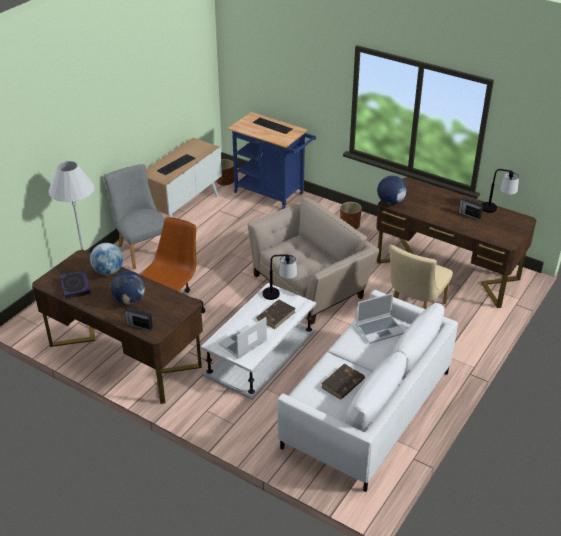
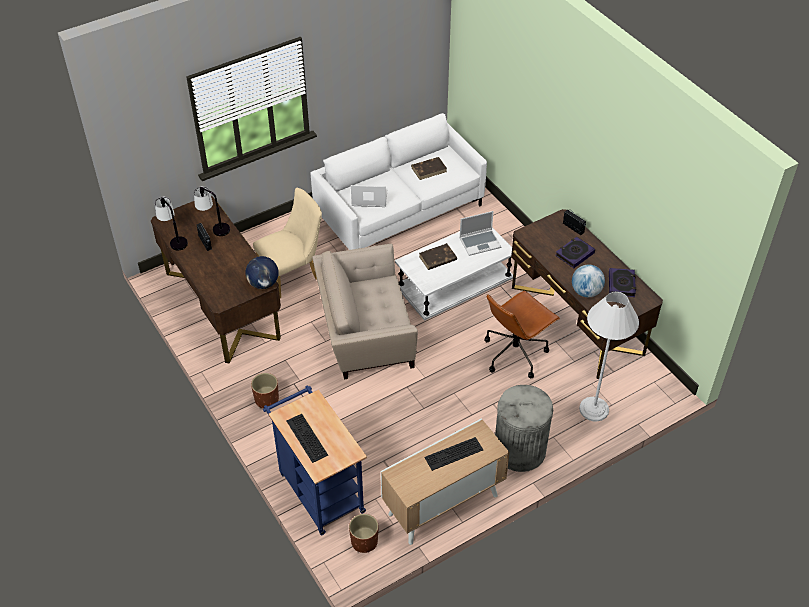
camera: 155 degrees left, 10 degrees up
grey chair [104,164,165,269] -> grey trash can [495,385,553,472]
globe [111,271,145,305] -> book [555,237,595,268]
table lamp [262,254,297,300] -> table lamp moved to [194,186,230,236]

